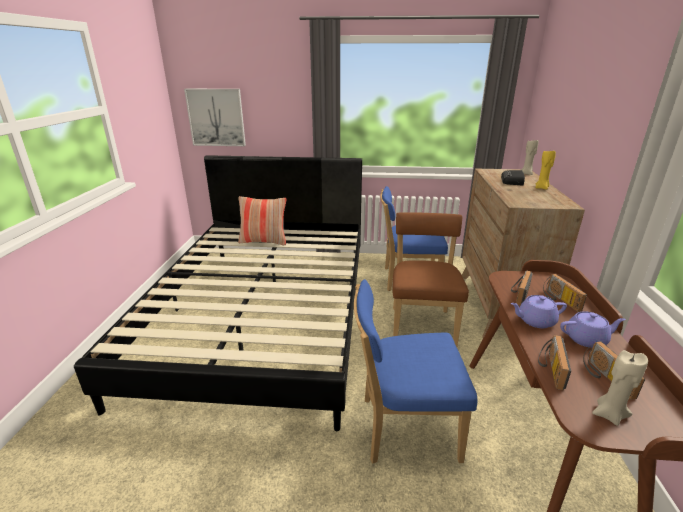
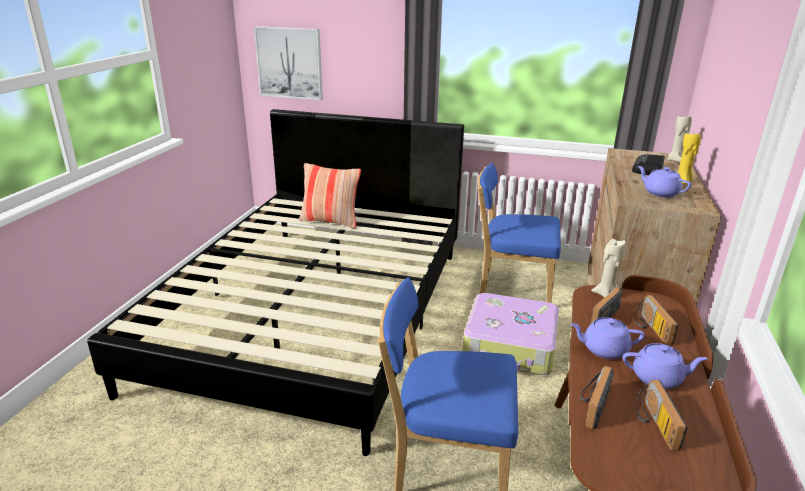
camera: 10 degrees right, 0 degrees up
brown chair [392,212,469,347] -> suitcase [463,293,559,375]
beige candle [592,350,648,426] -> beige candle moved to [591,239,626,297]
none -> purple teapot [638,166,691,197]

